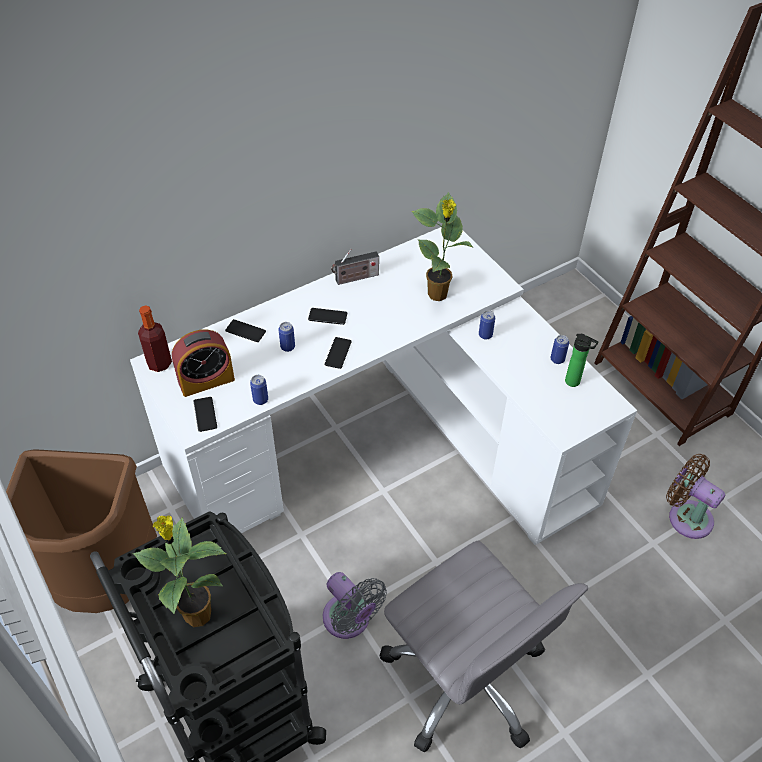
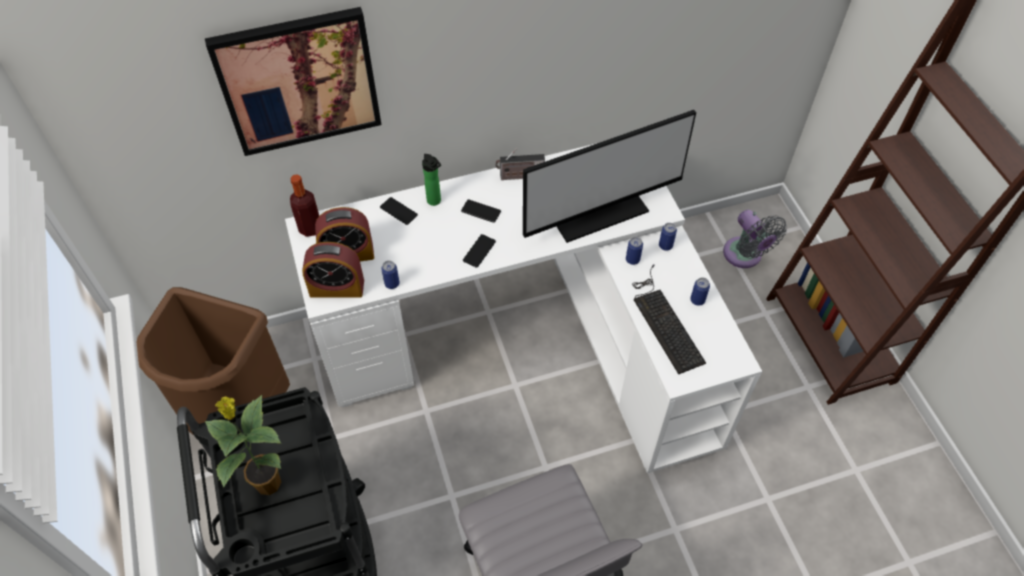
camera: 15 degrees right, 5 degrees up
phone [194,397,217,432] -> alarm clock [302,242,364,297]
can [278,322,295,352] -> can moved to [659,223,677,251]
grey fan [323,572,387,639] -> grey fan moved to [723,210,787,268]
potted plant [411,192,474,301] -> monitor [523,110,696,243]
bottle [565,334,598,387] -> bottle moved to [422,154,441,206]
brown fan [666,454,725,539] -> none
none -> picture [205,7,381,156]
none -> keyboard [632,264,706,374]

